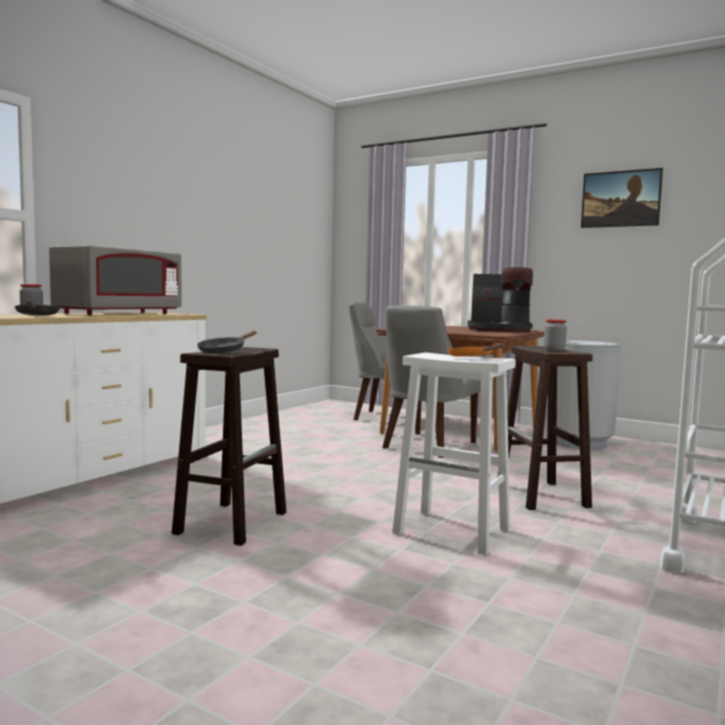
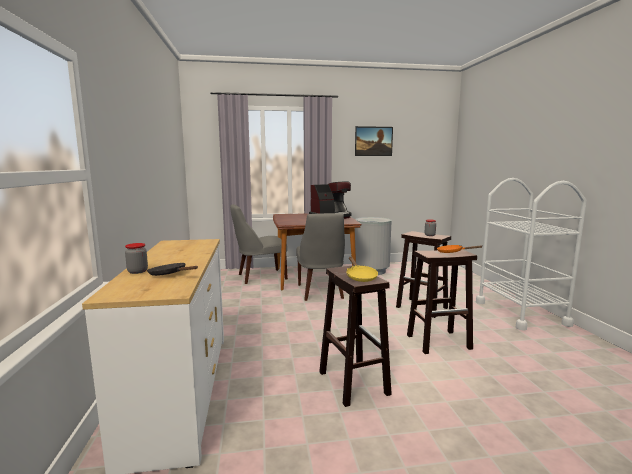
camera: 40 degrees left, 5 degrees up
grey microwave [49,246,182,315] -> none
black frying pan [197,331,257,353] -> yellow frying pan [346,257,378,282]
white stool [392,352,515,555] -> brown stool [407,250,477,354]

